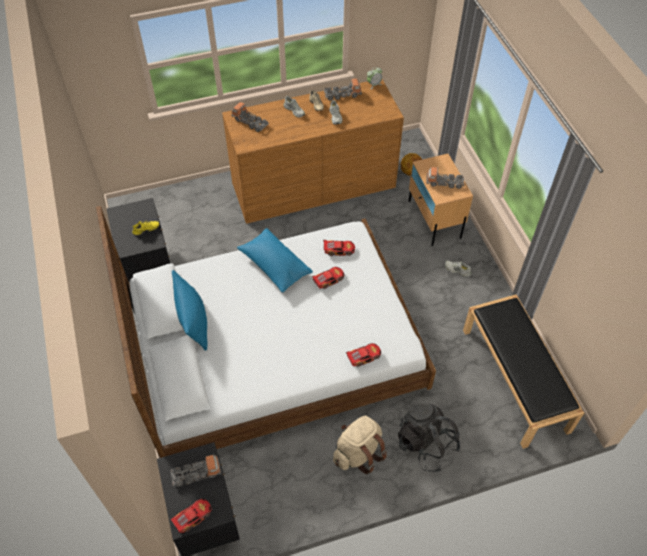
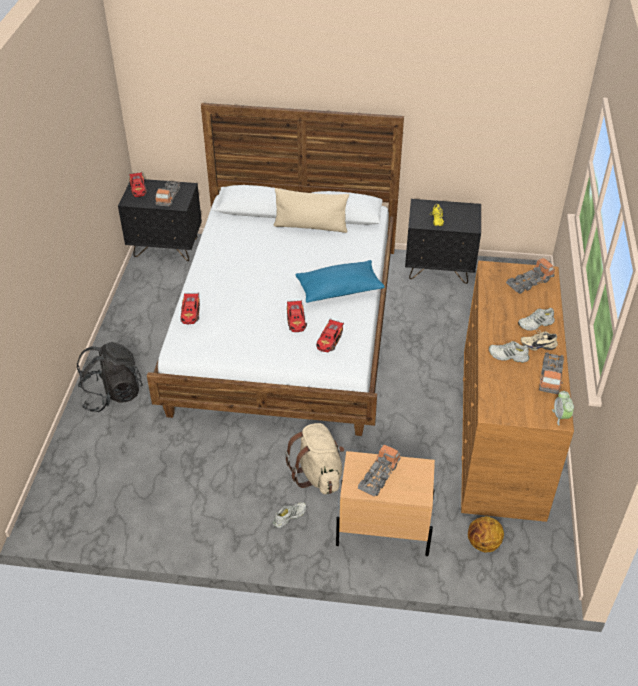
camera: 115 degrees right, 10 degrees down
blue pillow [172,270,208,351] -> beige pillow [274,188,349,233]
beige backpack [333,416,387,474] -> beige backpack moved to [285,423,344,494]
black bench [463,294,584,449] -> none

